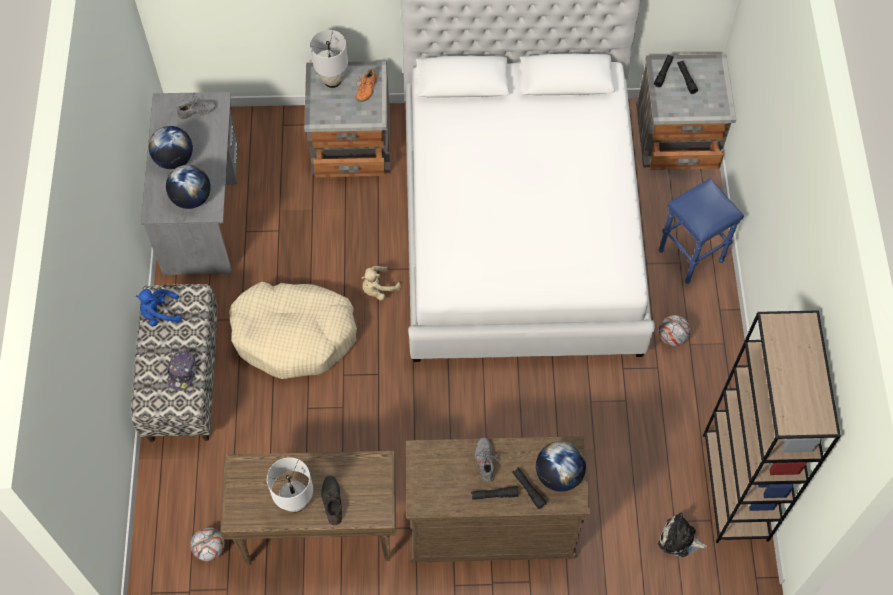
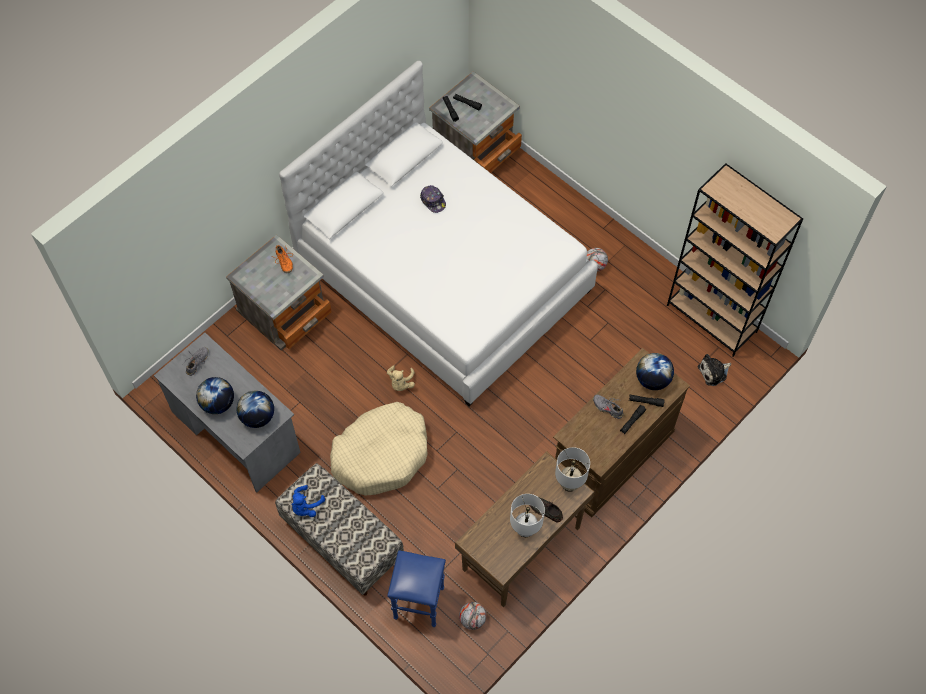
camera: 45 degrees left, 0 degrees up
cap [167,351,197,391] -> cap moved to [420,185,446,213]
white table lamp [310,30,348,88] -> white table lamp moved to [555,447,590,492]
blue stool [659,178,744,284] -> blue stool moved to [387,550,446,627]

